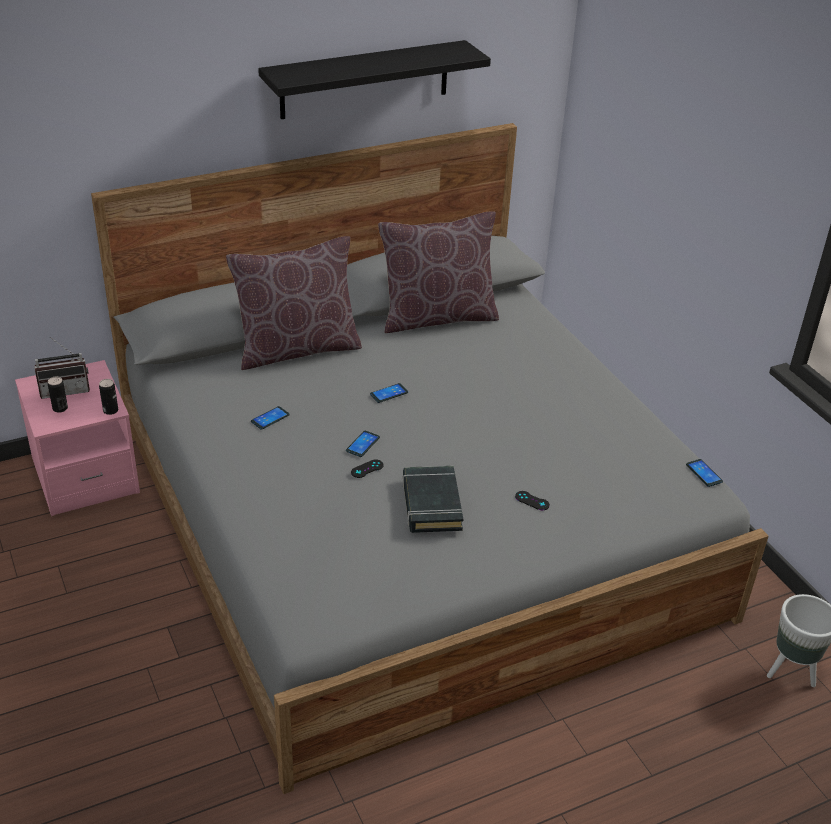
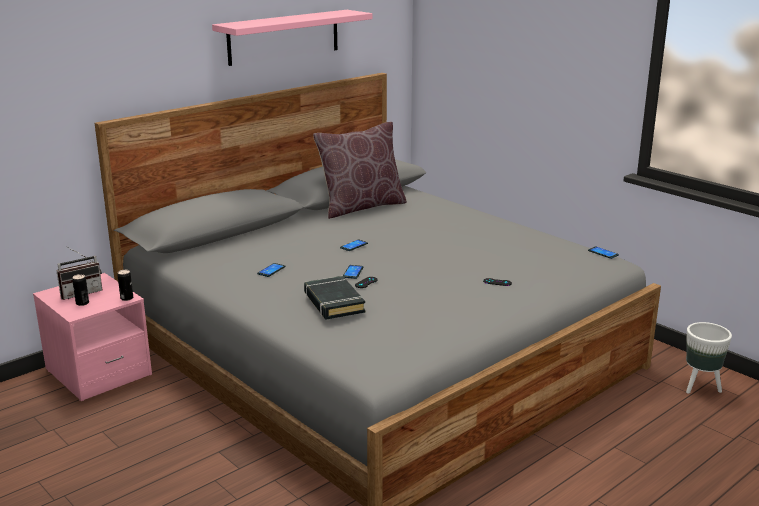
camera: 15 degrees left, 15 degrees down
brown pillow [226,236,362,370] -> none
black shelf [258,40,491,119] -> pink shelf [212,10,372,66]
black book [403,466,463,533] -> black book moved to [304,276,365,319]

